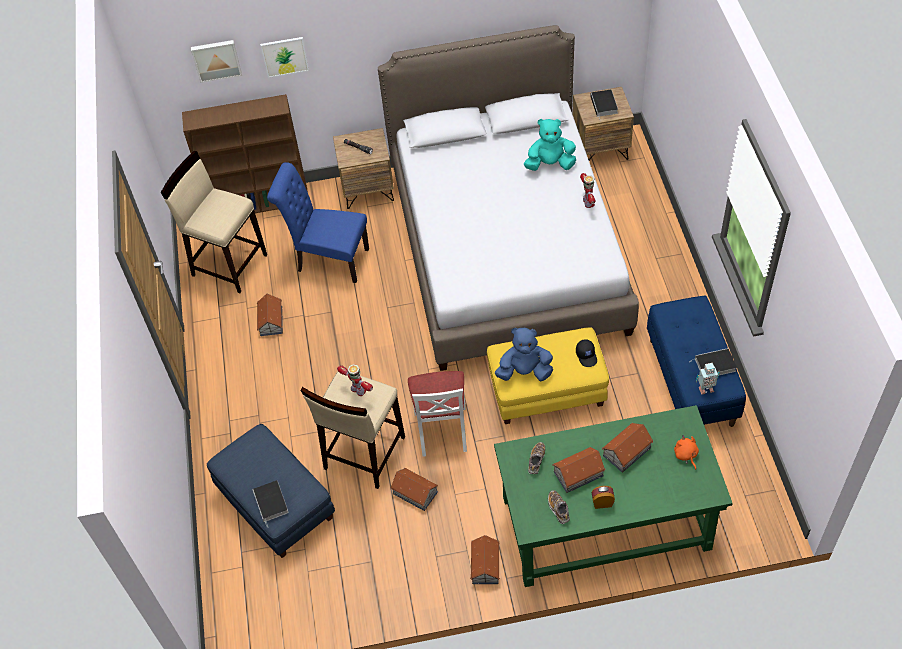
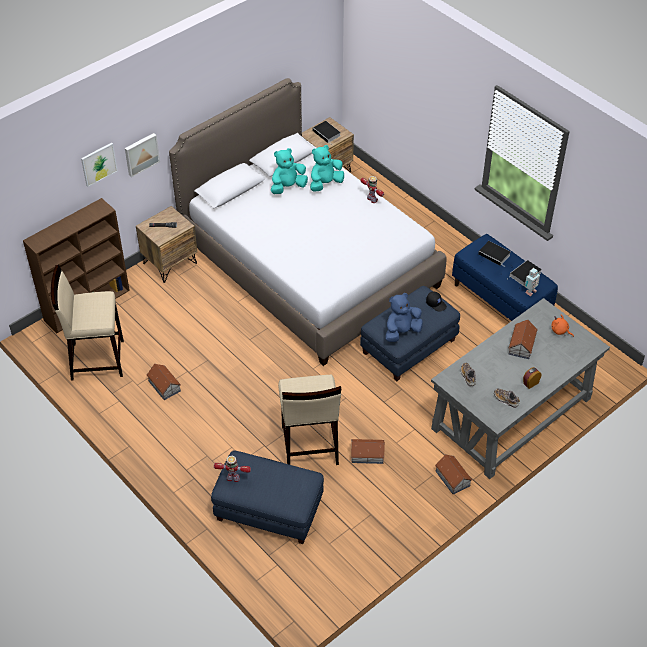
camera: 35 degrees left, 5 degrees down
picture [191,40,242,83] -> picture moved to [125,133,160,178]
book [252,480,289,528] -> book moved to [478,241,510,266]
blue chair [267,162,369,283] -> none
toy robot [337,364,373,396] -> toy robot moved to [214,456,251,482]
white chair [408,371,467,457] -> none
yellow ottoman [487,327,609,424] -> blue ottoman [360,286,460,381]
green desk [494,405,733,587] -> grey desk [431,298,610,479]
toy house [552,447,606,493] -> none
none -> turquoise plush toy [271,148,308,194]

